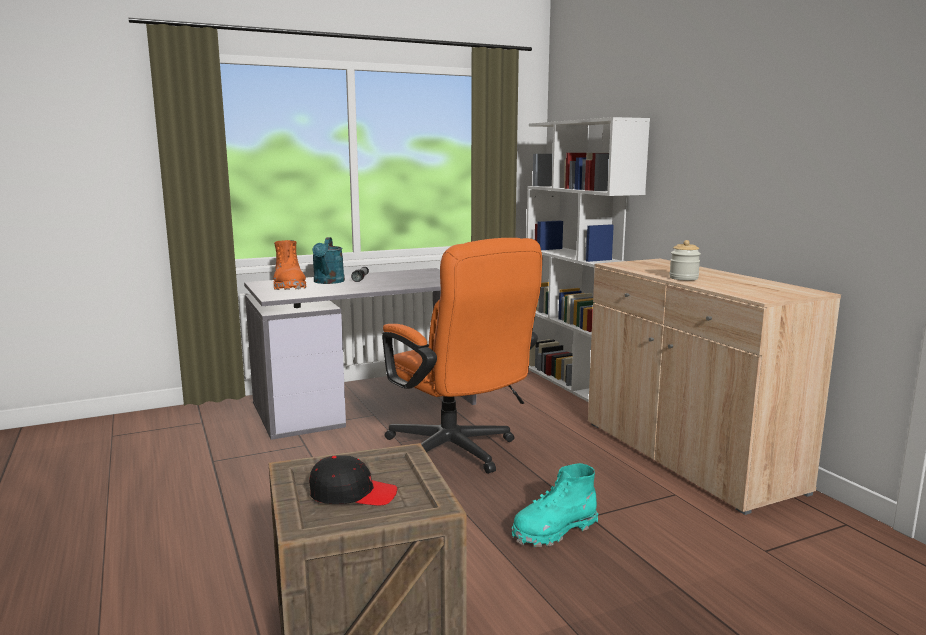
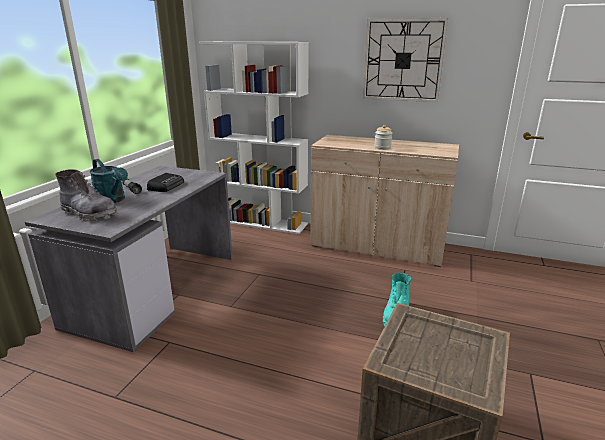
camera: 45 degrees left, 10 degrees up
orange boot [273,240,307,290] -> grey boot [55,169,118,222]
black cap [309,455,397,506] -> none
orange office chair [382,238,542,474] -> none
none -> radio [147,173,184,192]
none -> wall clock [363,18,448,102]

